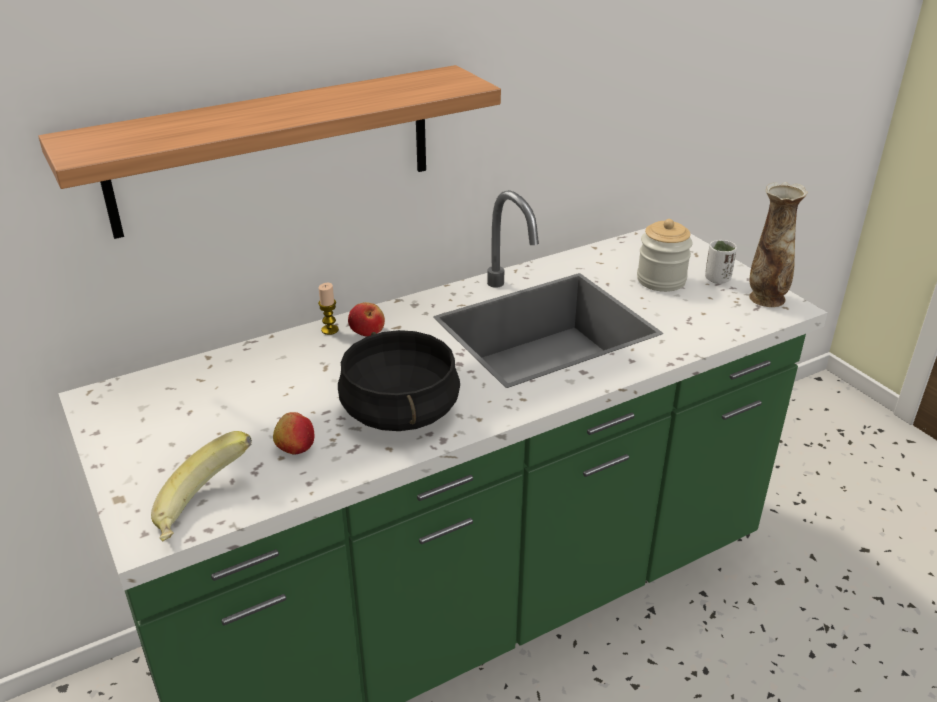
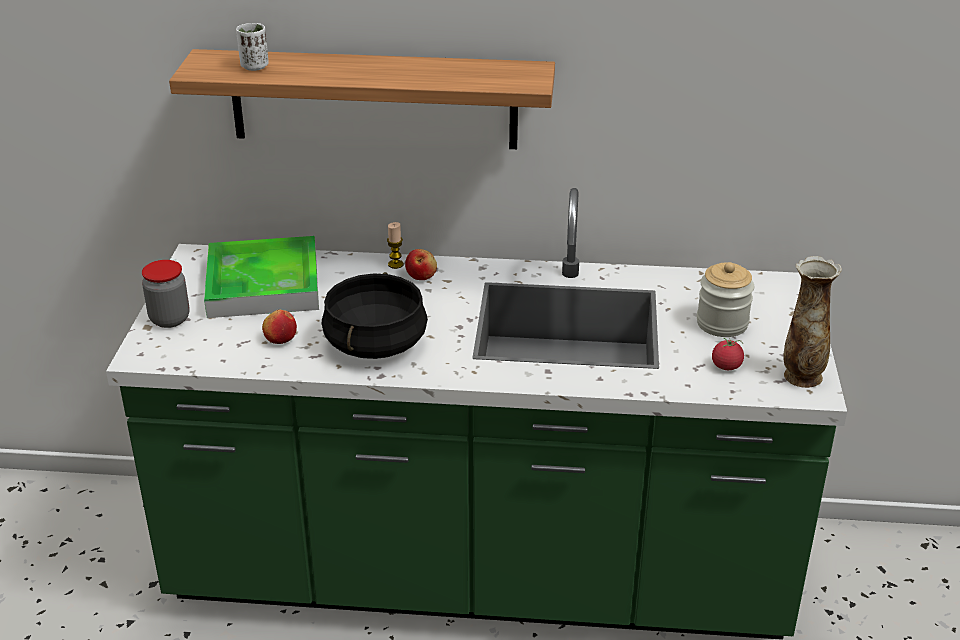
camera: 35 degrees right, 0 degrees up
banana [151,431,252,541] -> none
white cup [705,240,737,284] -> white cup moved to [236,23,269,71]
none -> jar [142,260,190,328]
none -> tray [204,236,319,318]
none -> tomato [712,338,744,370]

